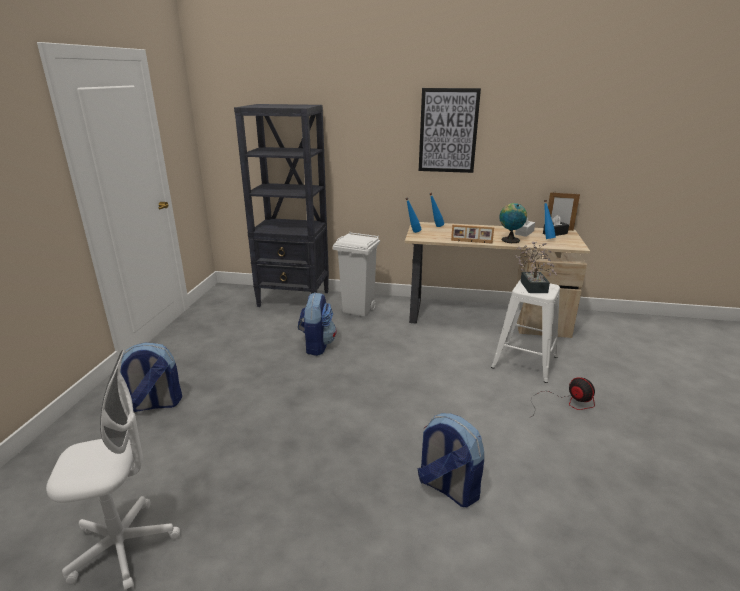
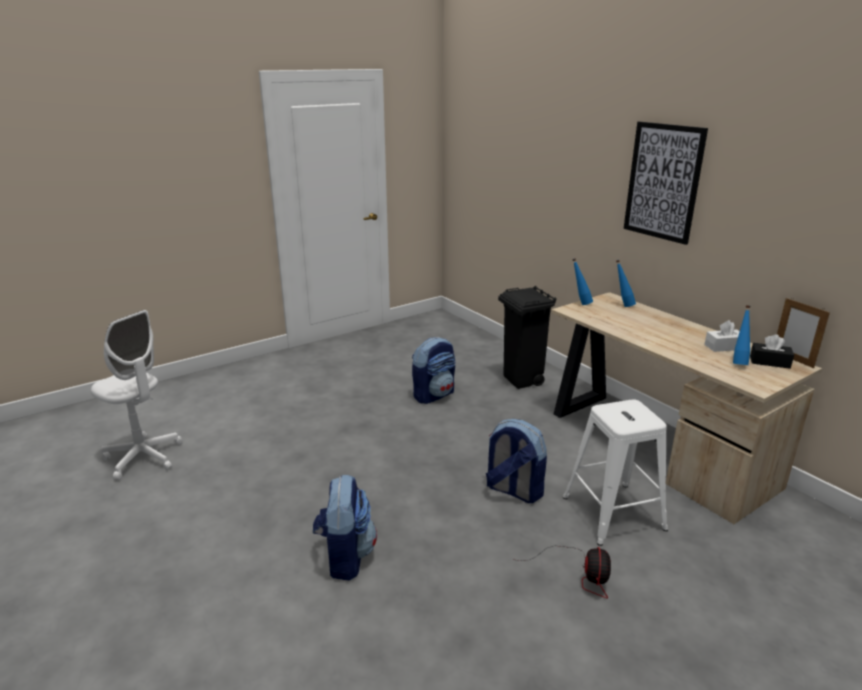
camera: 45 degrees right, 0 degrees up
backpack [120,343,182,412] -> backpack moved to [486,419,547,503]
black bookcase [234,104,329,307] -> none
white trash can [333,232,380,317] -> black trash can [498,286,557,389]
picture frame [451,225,494,244] -> none
globe [499,203,527,243] -> none
potted plant [515,242,557,293] -> none

